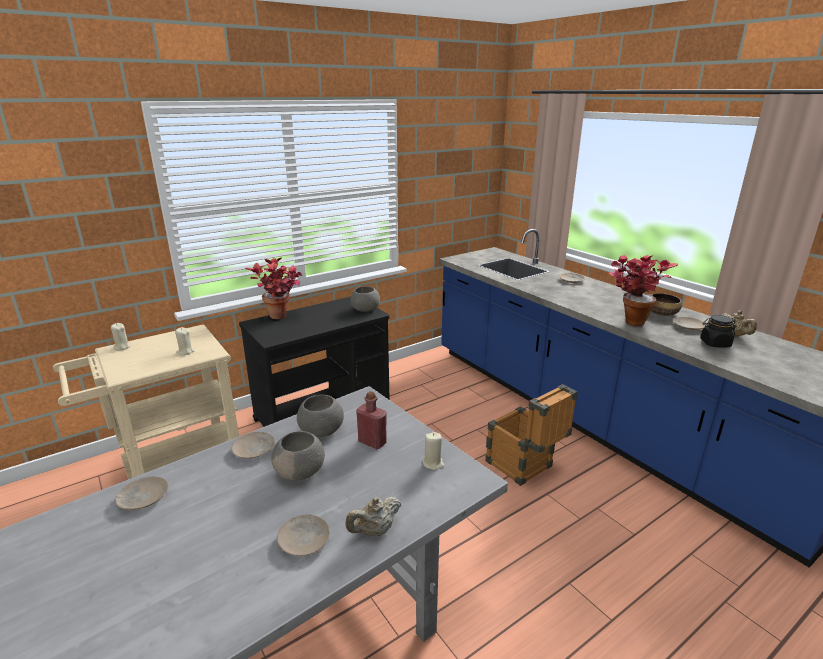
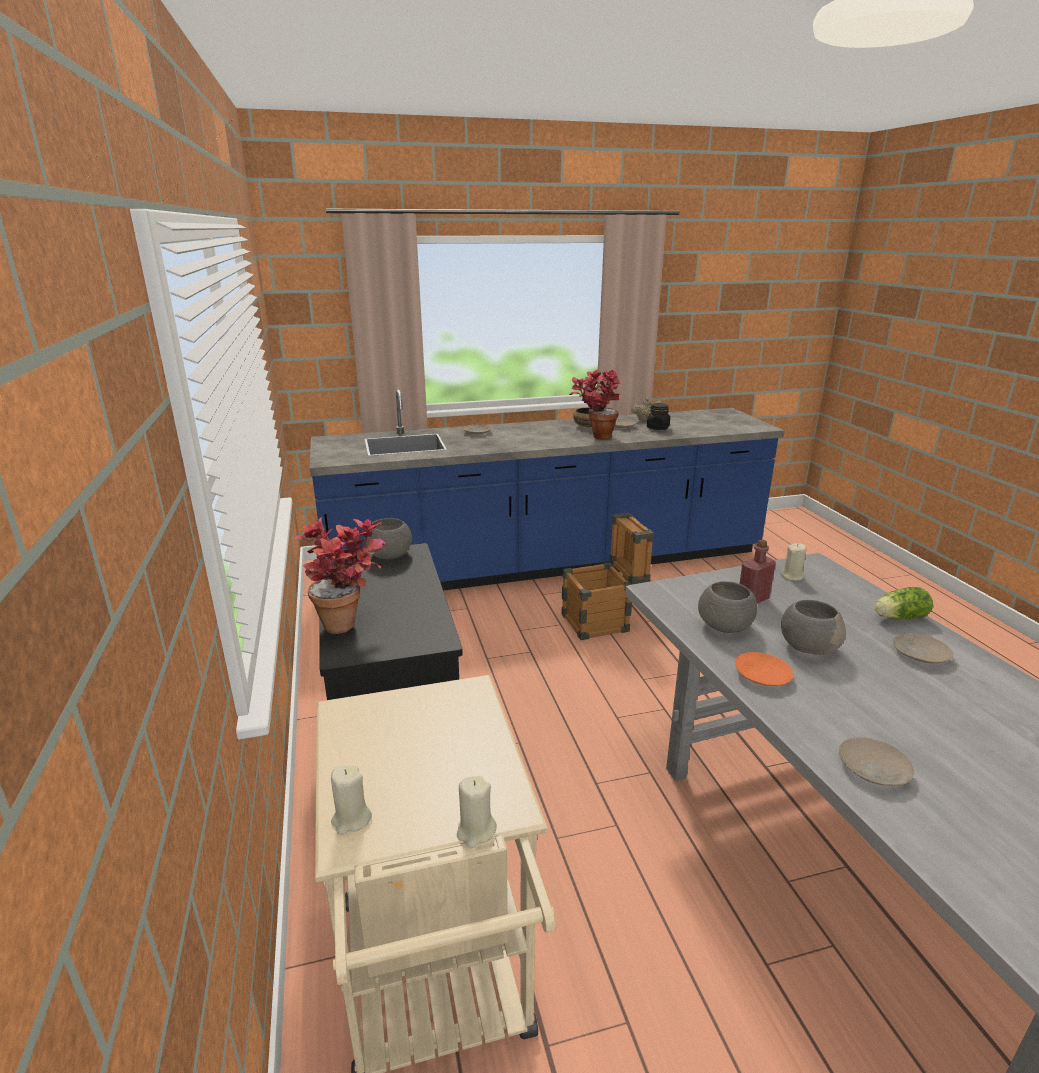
camera: 70 degrees left, 0 degrees up
beige candle [175,327,194,355] -> beige candle moved to [457,776,497,848]
beige plate [232,432,275,459] -> orange plate [735,652,794,686]
beige teapot [345,497,401,536] -> lettuce [874,587,933,619]

